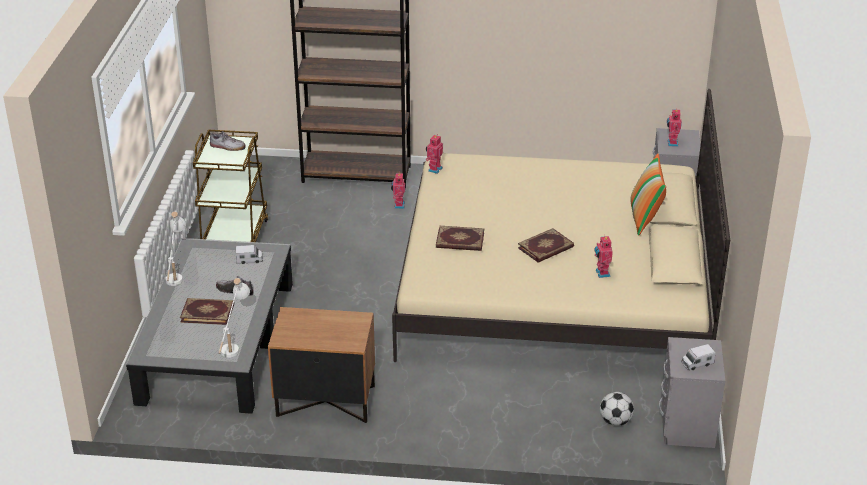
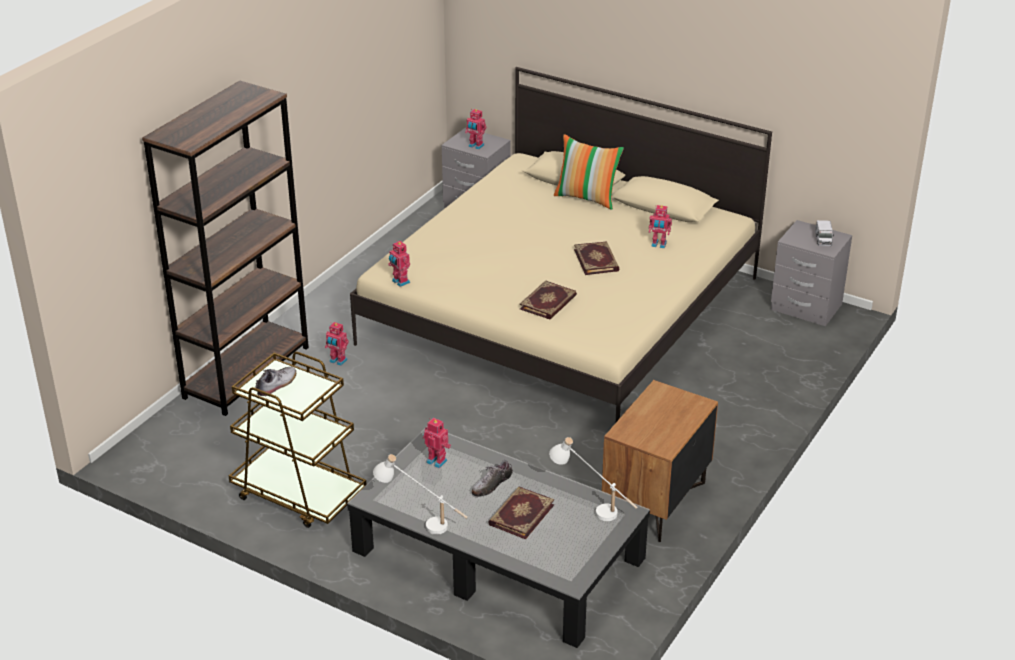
camera: 65 degrees left, 0 degrees up
toy truck [236,245,263,264] -> toy robot [423,418,451,468]
football [600,392,634,426] -> none

